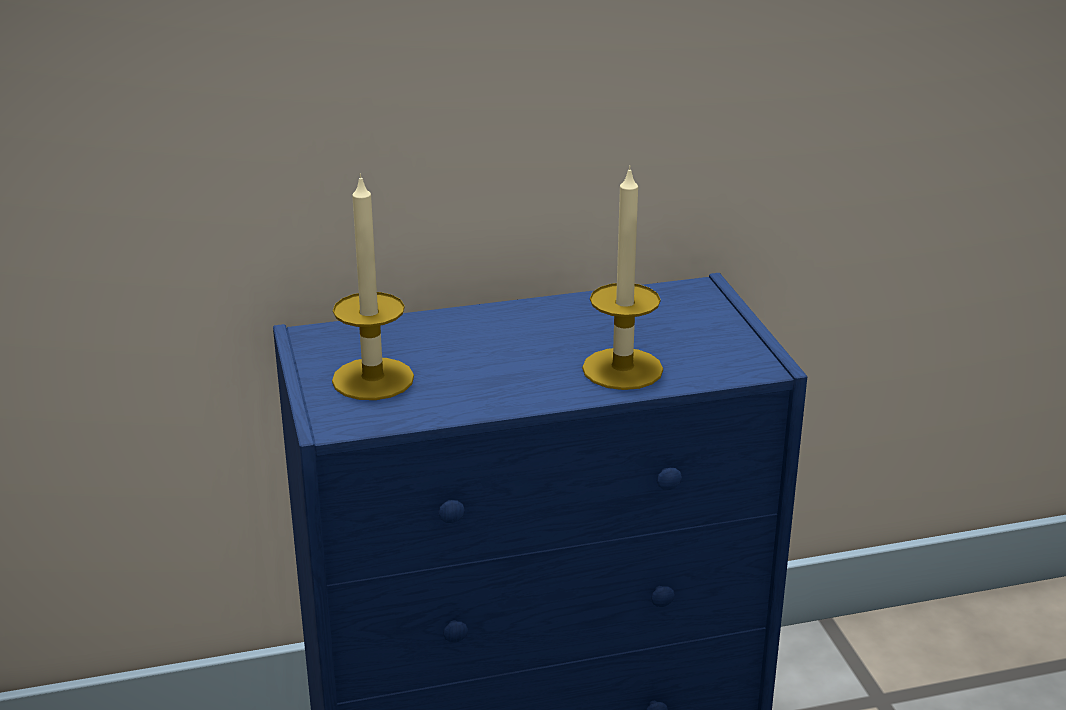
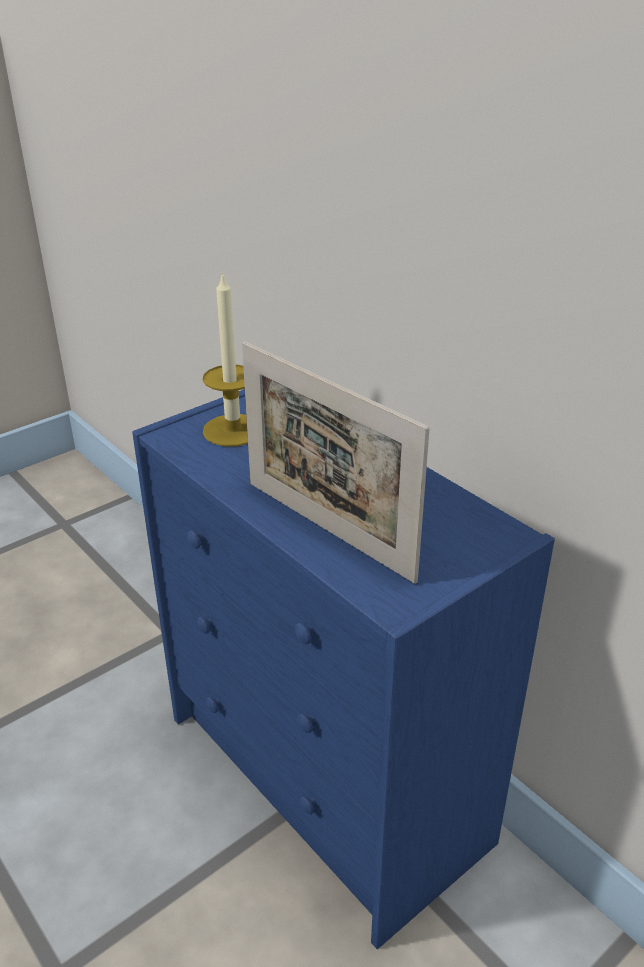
camera: 65 degrees right, 5 degrees up
candle [582,165,663,390] -> picture frame [242,341,430,584]

